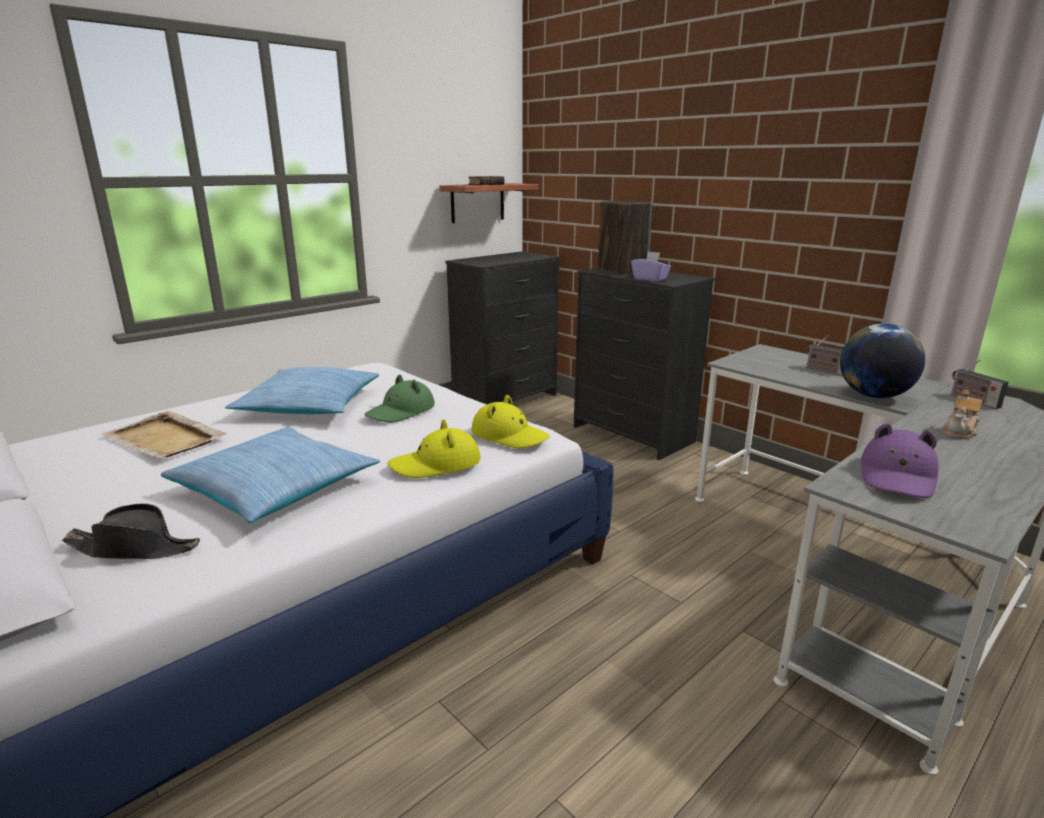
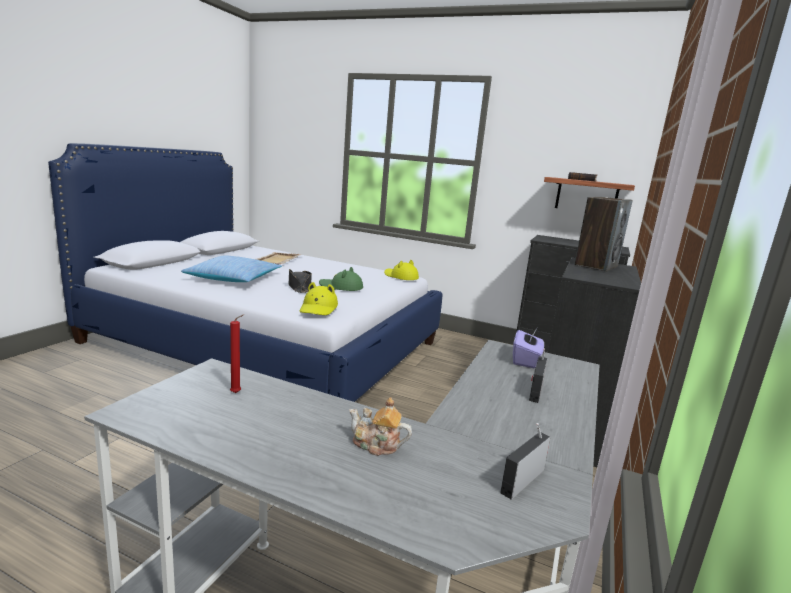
camera: 65 degrees right, 5 degrees down
black hat [62,503,200,559] -> black hat moved to [289,269,312,293]
pillow [225,367,379,414] -> none
yellow hat [388,419,481,478] -> yellow hat moved to [384,260,419,280]
purple tissue box [631,251,671,282] -> purple tissue box moved to [513,328,544,368]
globe [840,323,925,398] -> none
purple hat [861,423,938,498] -> red candle [230,314,244,393]

